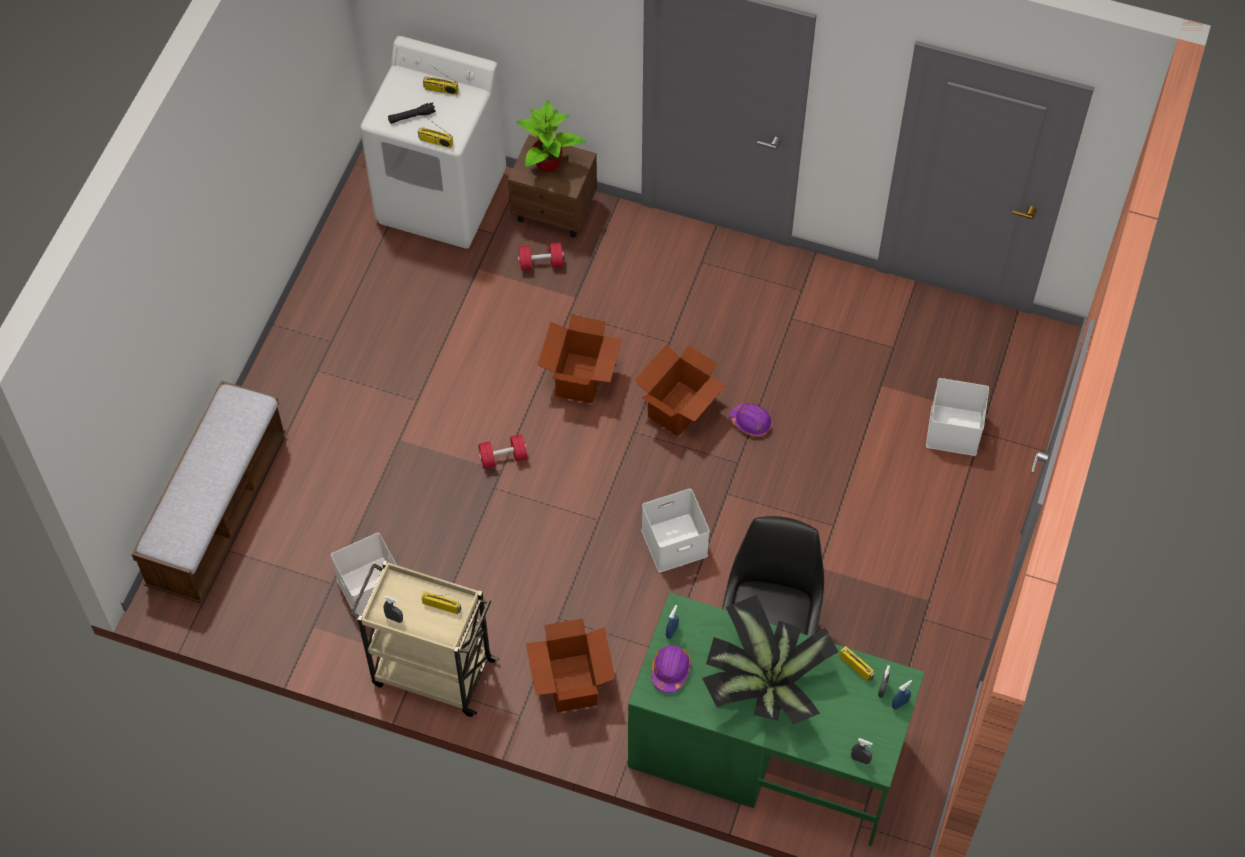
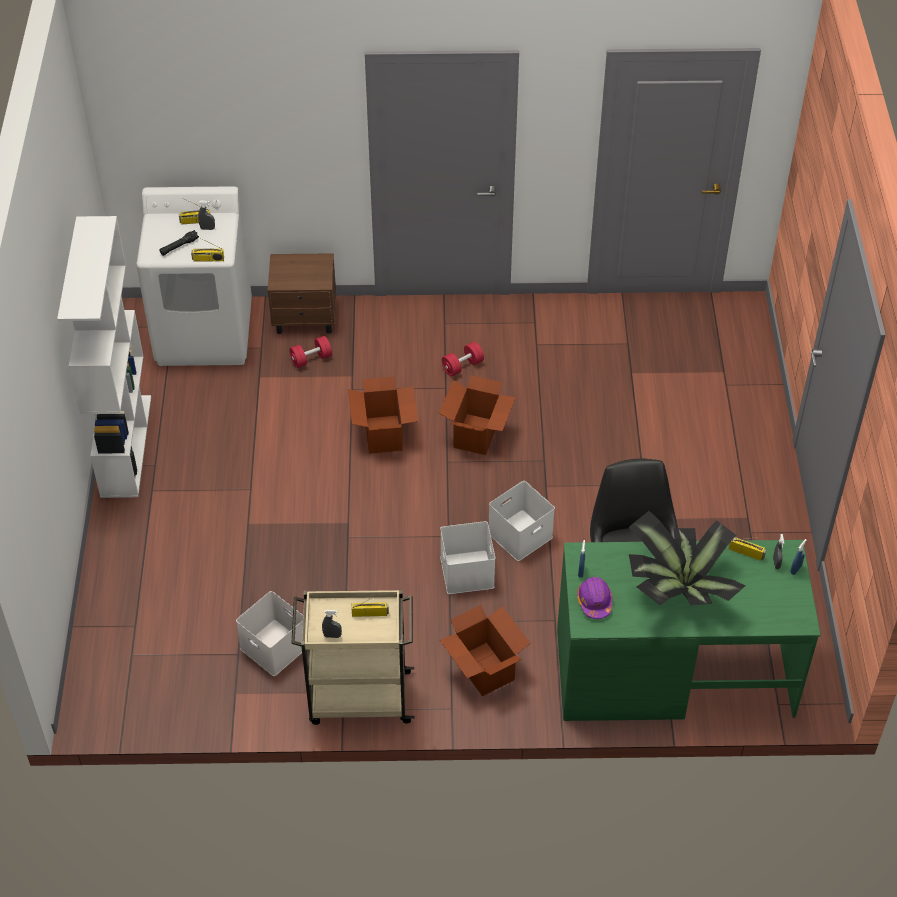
camera: 20 degrees left, 10 degrees down
bench [131,380,286,604] -> none
red dumbbell [478,434,527,469] -> red dumbbell moved to [441,342,484,377]
potted plant [517,100,586,173] -> none
purple hard hat [729,403,773,437] -> none
grey spray bottle [851,738,873,765] -> grey spray bottle moved to [198,201,215,230]
white storage box [926,378,989,456] -> white storage box moved to [440,521,495,594]
none -> white bookcase [57,216,151,498]

